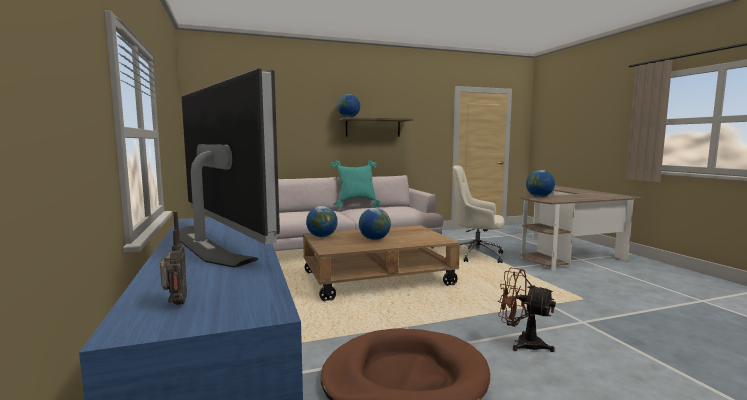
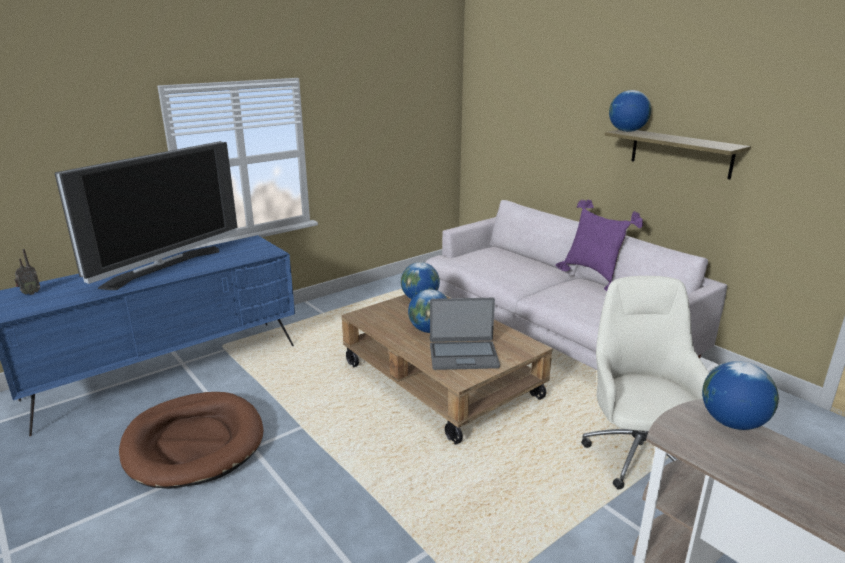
camera: 70 degrees right, 15 degrees up
turquoise pillow [331,160,381,207] -> purple pillow [556,199,644,291]
brown fan [498,268,556,352] -> none
none -> laptop [430,298,500,370]

